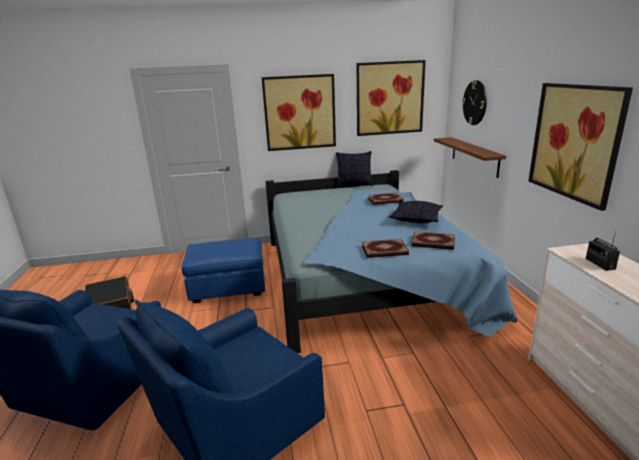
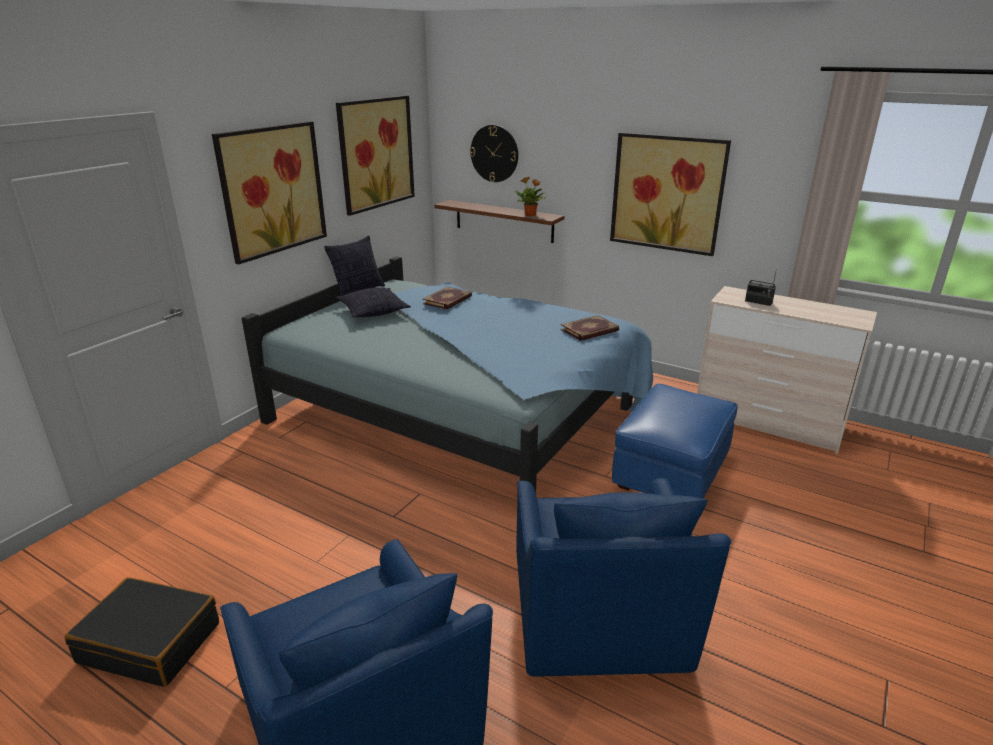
camera: 50 degrees left, 5 degrees up
blue ottoman [181,237,265,303] -> blue ottoman moved to [612,384,738,499]
book [362,239,409,258] -> none
pillow [389,201,443,223] -> pillow moved to [336,287,411,317]
none -> potted plant [514,177,547,216]

